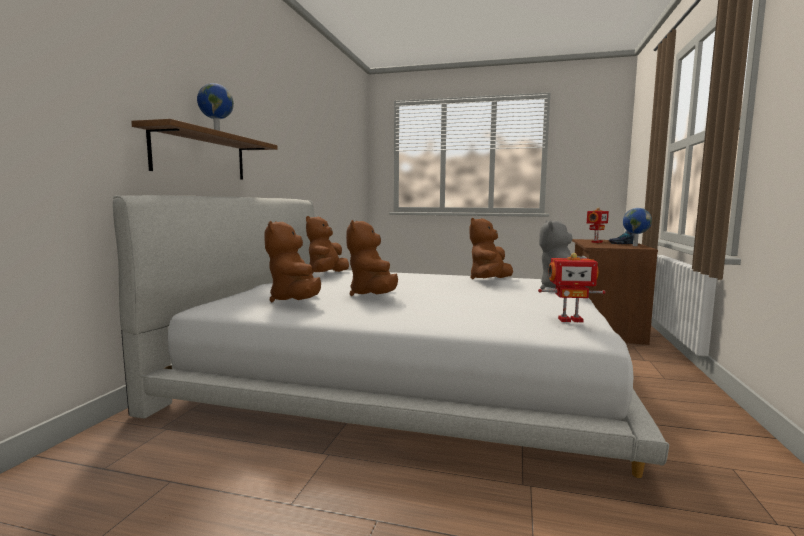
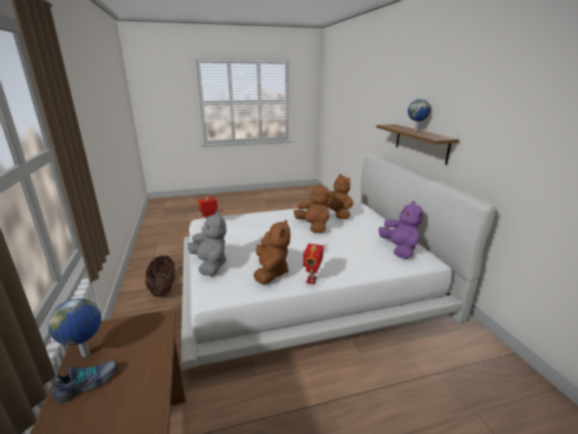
camera: 150 degrees right, 15 degrees up
brown plush toy [306,216,349,274] -> purple plush toy [379,201,423,259]
toy robot [587,207,609,243] -> toy robot moved to [303,244,324,284]
none -> basket [145,255,175,297]

